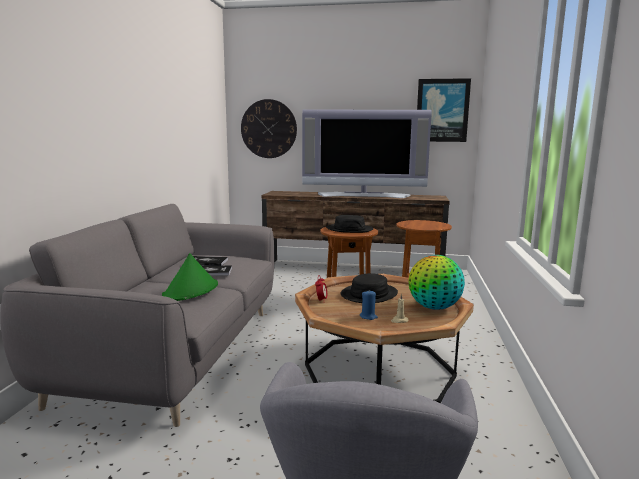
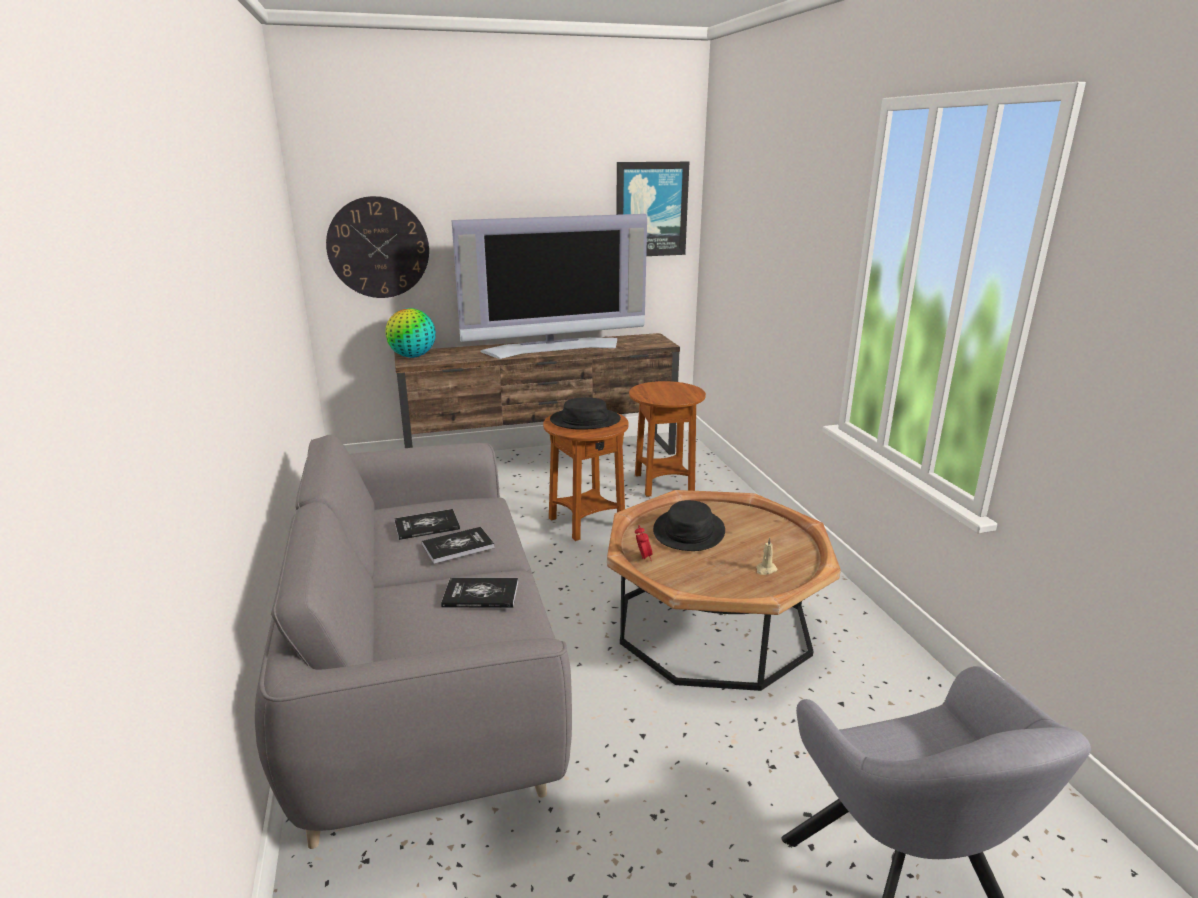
camera: 25 degrees left, 10 degrees up
green hat [162,253,218,301] -> book [441,577,518,608]
blue candle [360,290,378,320] -> none
globe [408,255,465,310] -> globe moved to [385,308,436,358]

